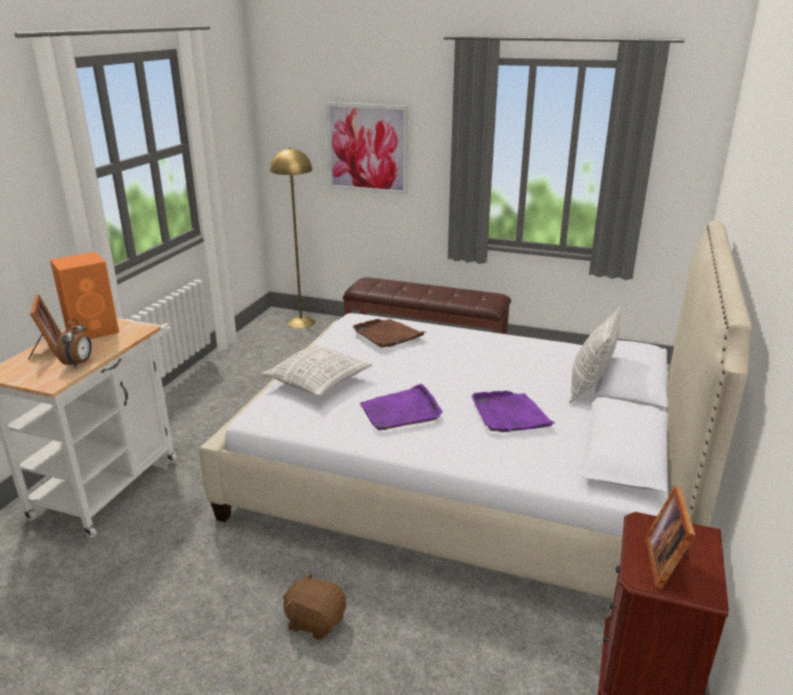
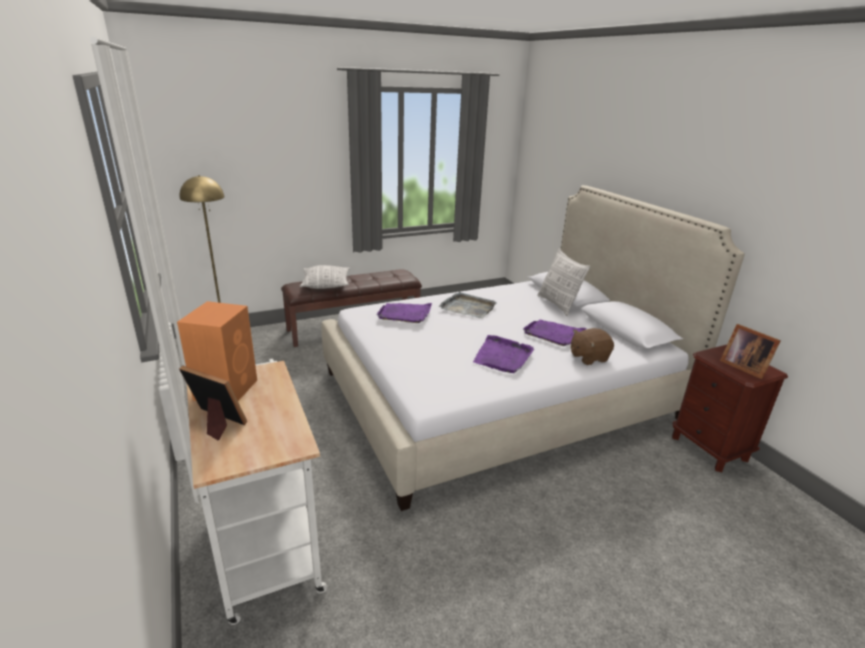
camera: 45 degrees left, 0 degrees up
alarm clock [56,319,92,368] -> none
pillow [261,345,372,397] -> pillow moved to [300,265,350,289]
brown plush toy [283,571,346,640] -> brown plush toy moved to [571,328,614,365]
picture [325,102,408,195] -> none
brown tray [353,319,426,348] -> purple tray [377,303,432,323]
none -> grey tray [439,292,497,318]

